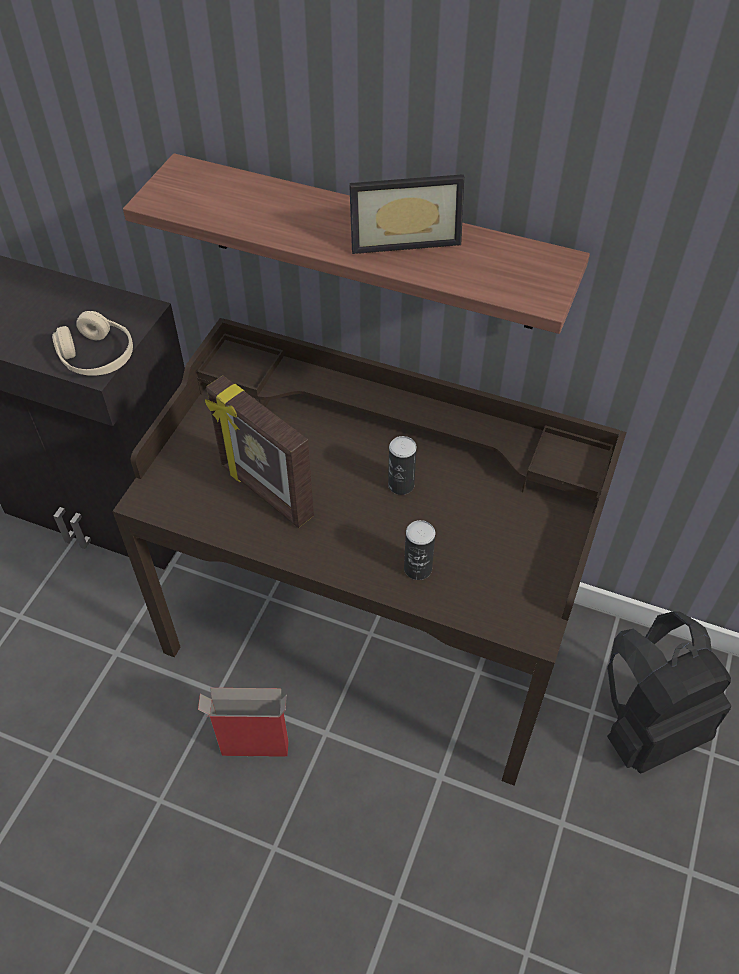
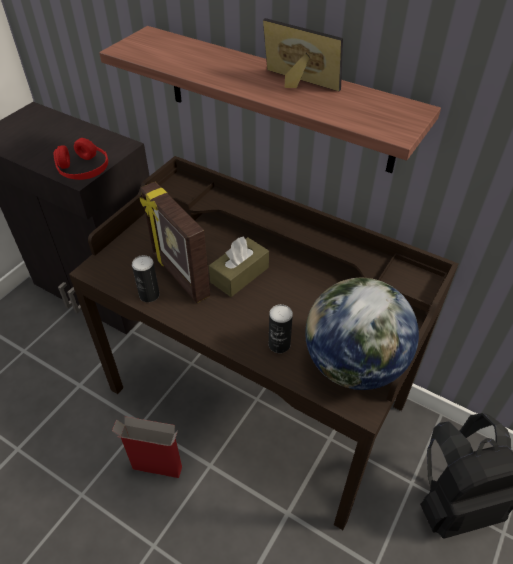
camera: 10 degrees right, 5 degrees down
beige headphones [52,311,133,376] -> red headphones [54,138,108,180]
picture frame [349,174,464,254] -> picture frame turned 150 degrees counterclockwise [263,18,343,91]
can [388,436,417,495] -> can moved to [132,255,160,302]
none -> brown tissue box [209,237,269,297]
none -> globe [305,278,419,390]

